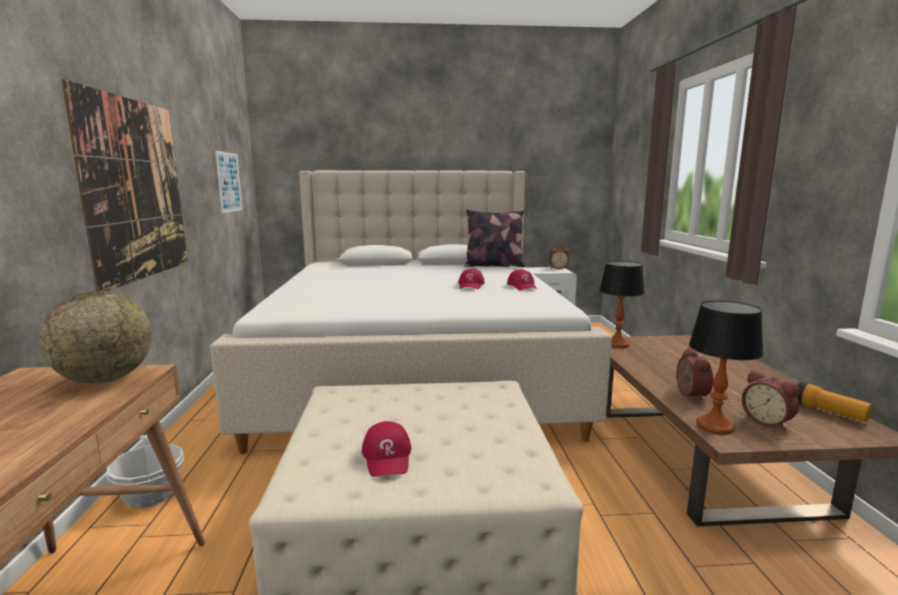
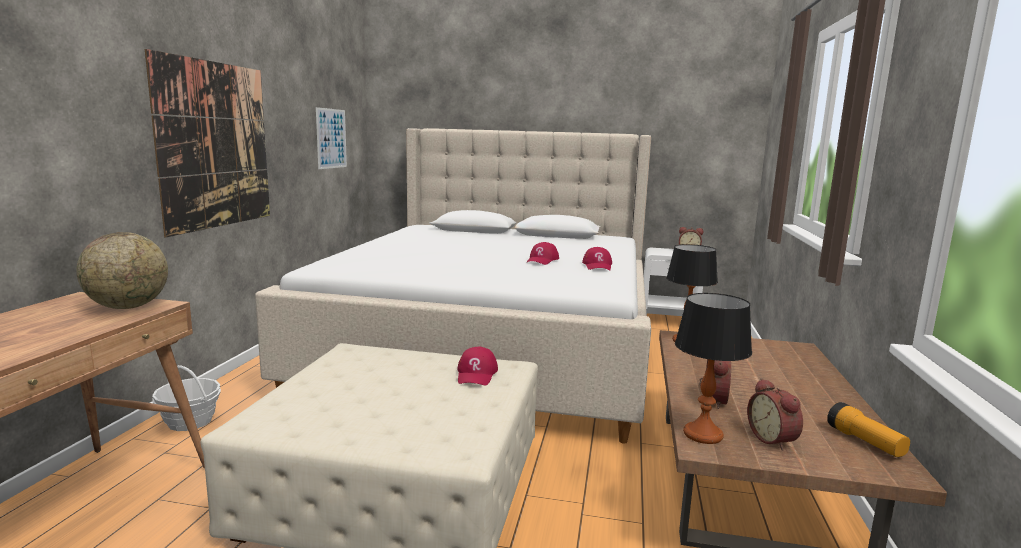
camera: 15 degrees right, 0 degrees up
red cap [362,421,411,477] -> red cap moved to [457,347,498,385]
pillow [464,209,525,267] -> none

